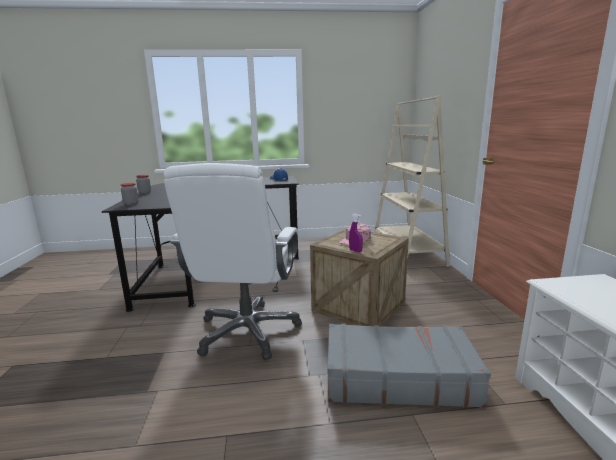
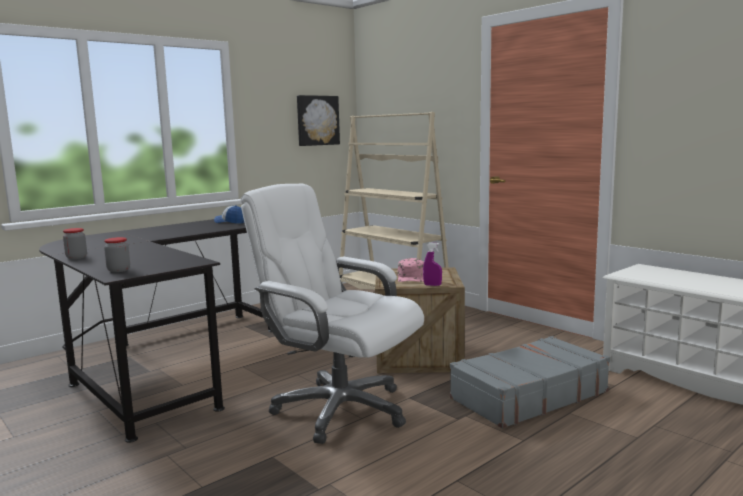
camera: 35 degrees left, 5 degrees down
white office chair [164,163,302,360] -> white office chair turned 150 degrees clockwise [241,184,424,444]
none -> picture [297,95,340,146]

